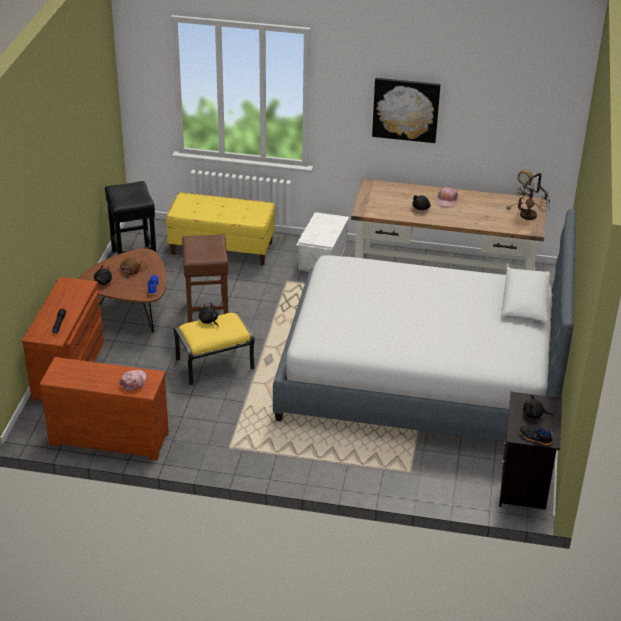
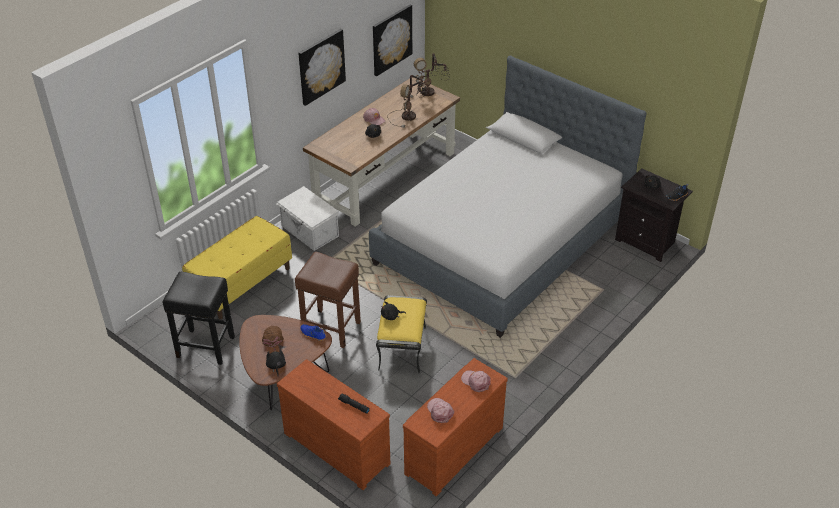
camera: 60 degrees left, 5 degrees up
none -> picture [373,4,412,76]
none -> table lamp [387,75,426,128]
none -> pink cap [427,398,454,423]

